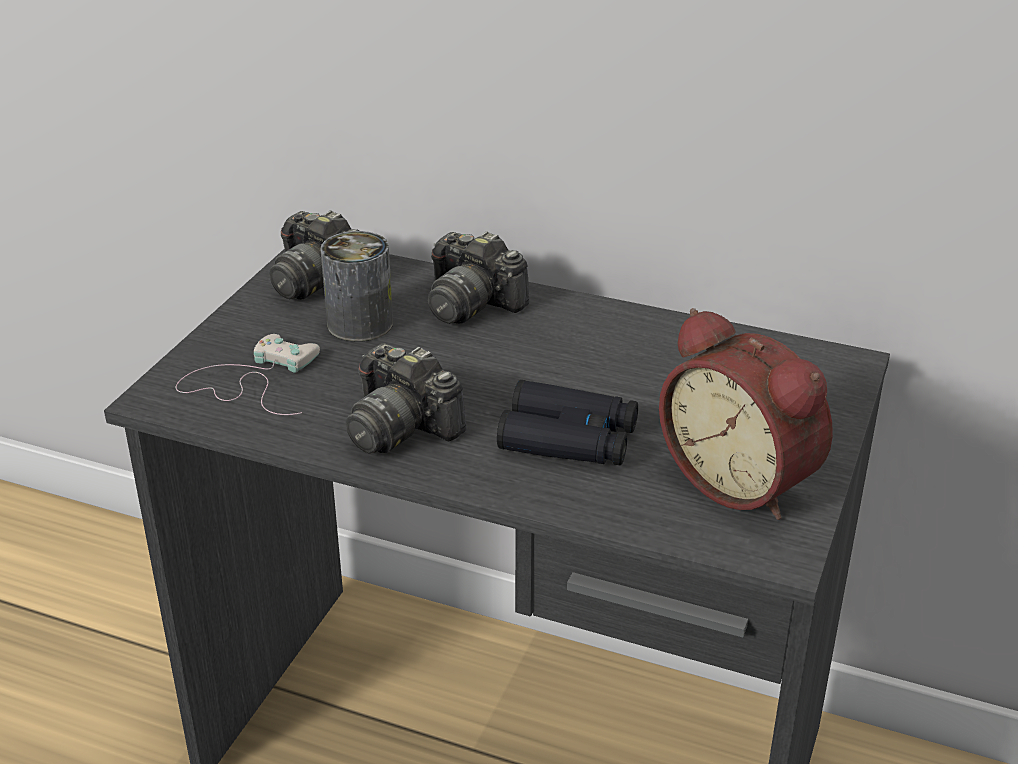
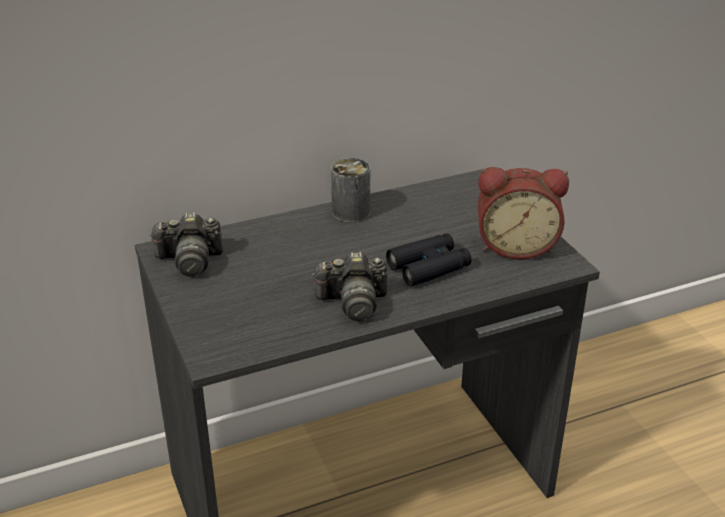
camera: 45 degrees left, 0 degrees up
white game controller [176,334,320,415] -> none
can [320,231,393,342] -> can moved to [331,158,370,223]
camera [428,231,529,324] -> none

